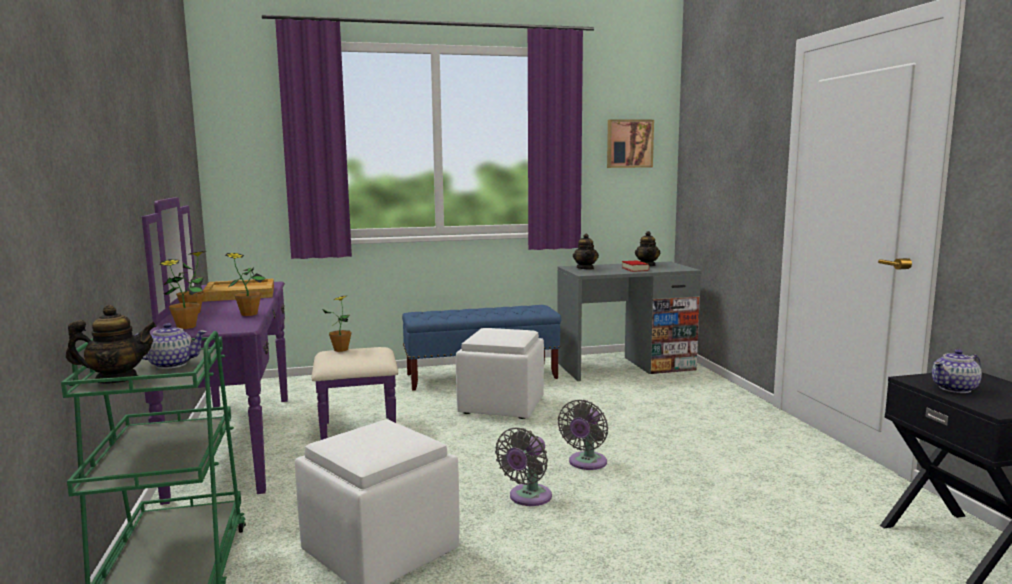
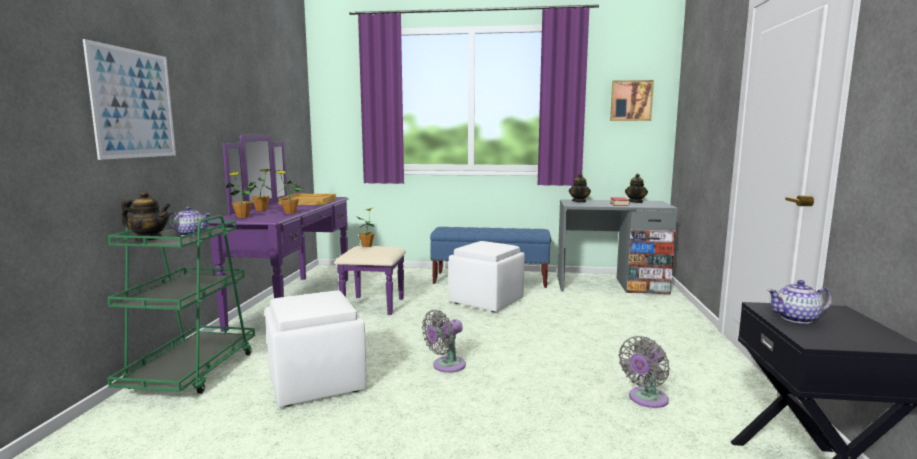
camera: 20 degrees right, 0 degrees up
grey fan [558,400,608,470] -> grey fan moved to [619,336,670,408]
none -> picture [83,39,176,160]

